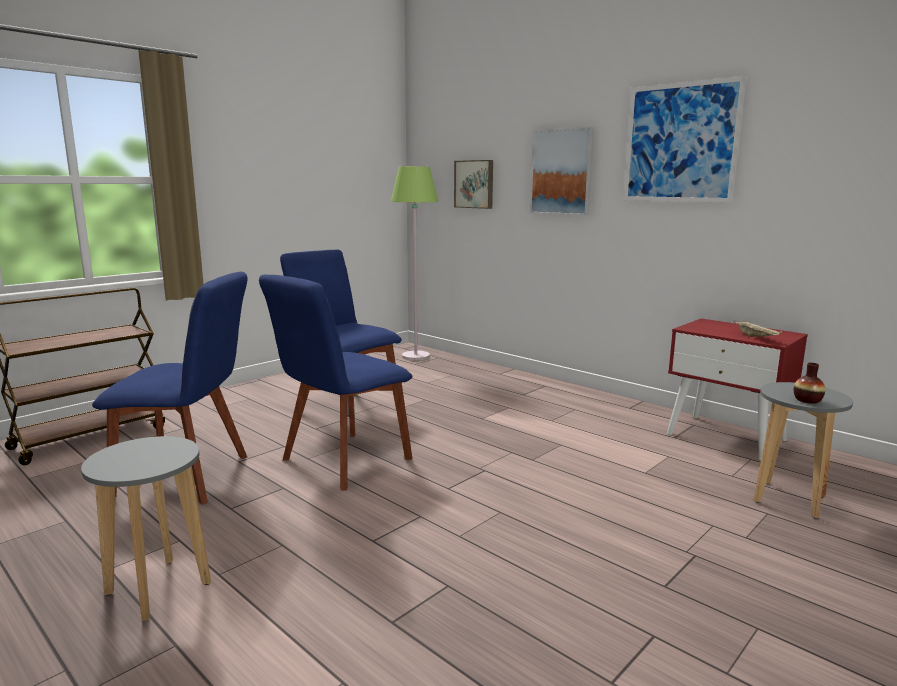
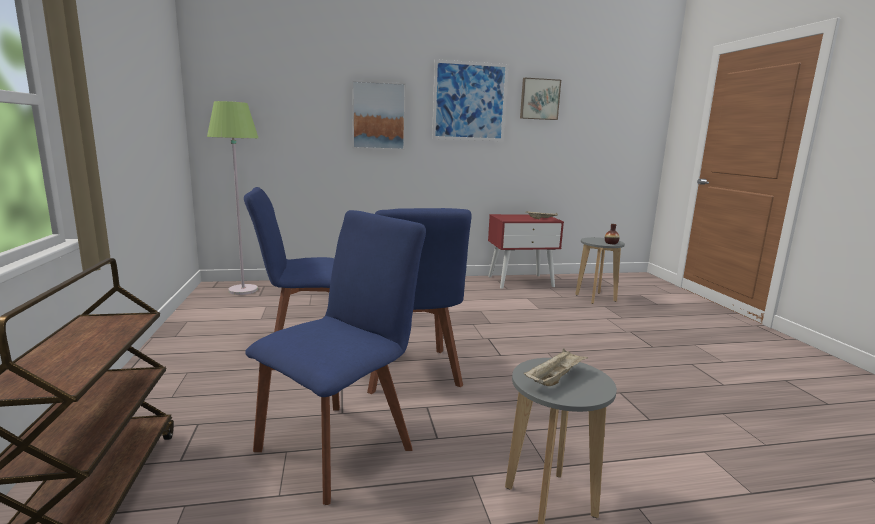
camera: 55 degrees left, 0 degrees up
picture [454,160,493,209] -> picture moved to [520,78,561,120]
none -> beige tray [524,348,588,386]

